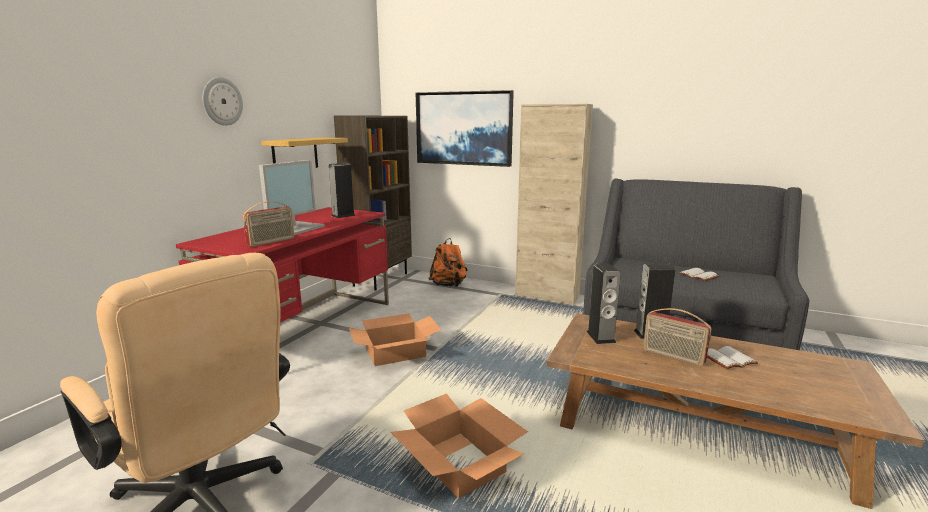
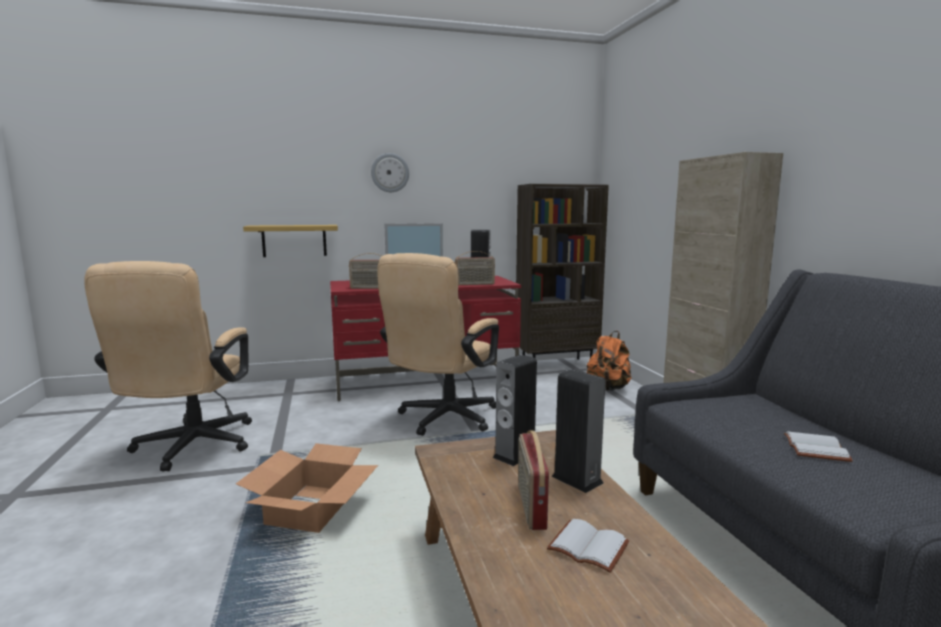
camera: 50 degrees right, 5 degrees down
shelf [261,137,348,168] -> shelf moved to [243,225,338,257]
cardboard box [349,314,441,366] -> beige office chair [377,253,499,436]
picture [416,90,514,167] -> none
none -> radio [455,251,495,285]

